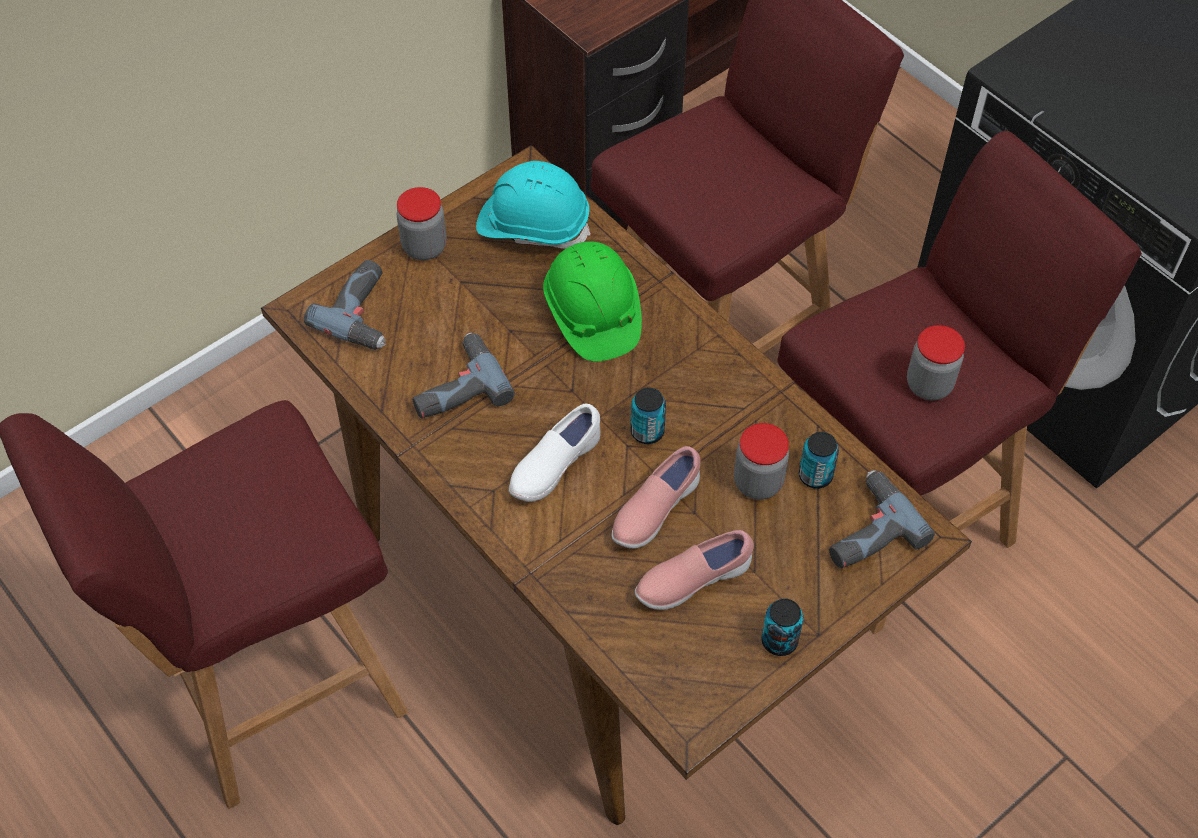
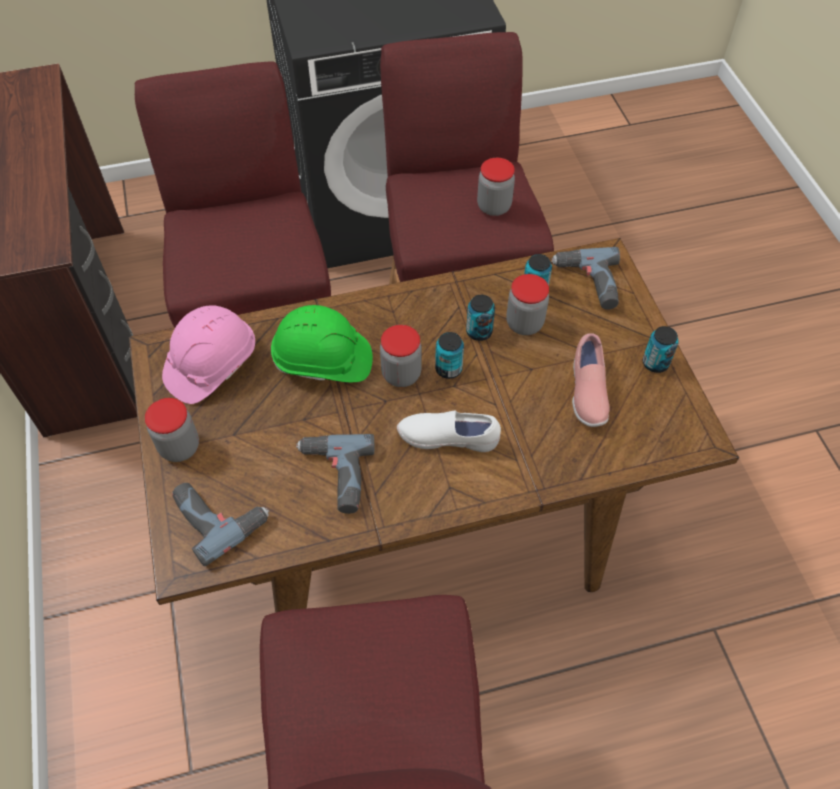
camera: 65 degrees left, 0 degrees up
turquoise hard hat [476,161,591,249] -> pink hard hat [162,305,255,404]
white shoe [509,404,600,502] -> white shoe turned 120 degrees clockwise [397,410,501,452]
pink shoe [612,446,701,549] -> none
none -> jar [380,325,422,387]
none -> can [466,295,495,341]

